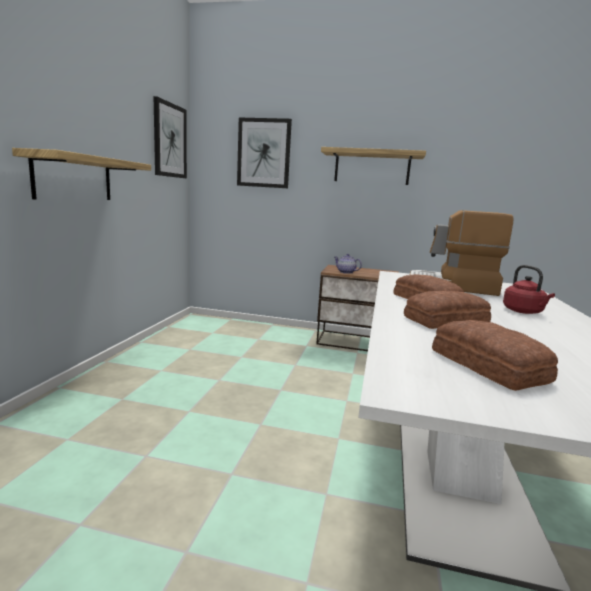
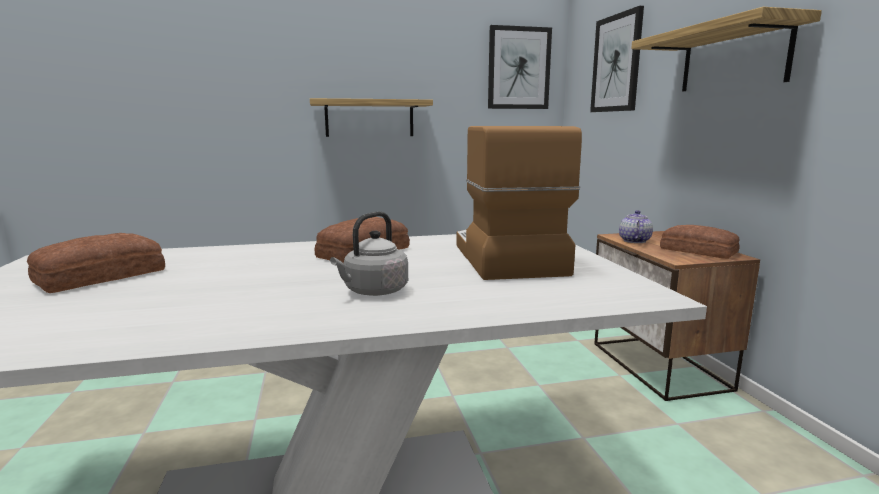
camera: 65 degrees right, 0 degrees up
bread [404,291,491,329] -> bread moved to [660,225,740,259]
red kettle [503,265,555,314] -> grey kettle [330,212,408,296]

